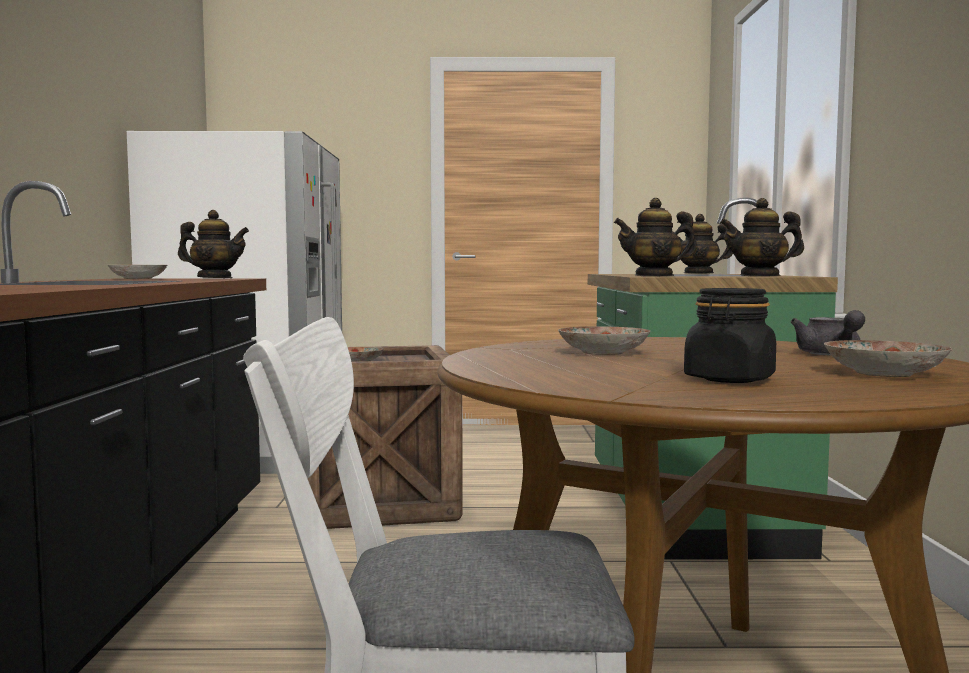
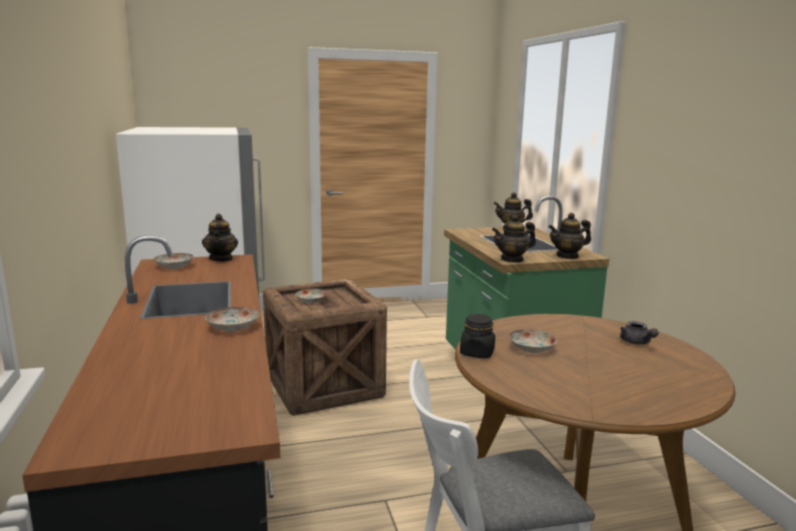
camera: 15 degrees left, 10 degrees up
teapot [178,210,249,278] -> teapot turned 90 degrees clockwise [202,214,238,262]
black jar [684,288,776,383] -> black jar moved to [460,314,495,358]
plate [824,340,952,377] -> plate moved to [205,307,259,332]

